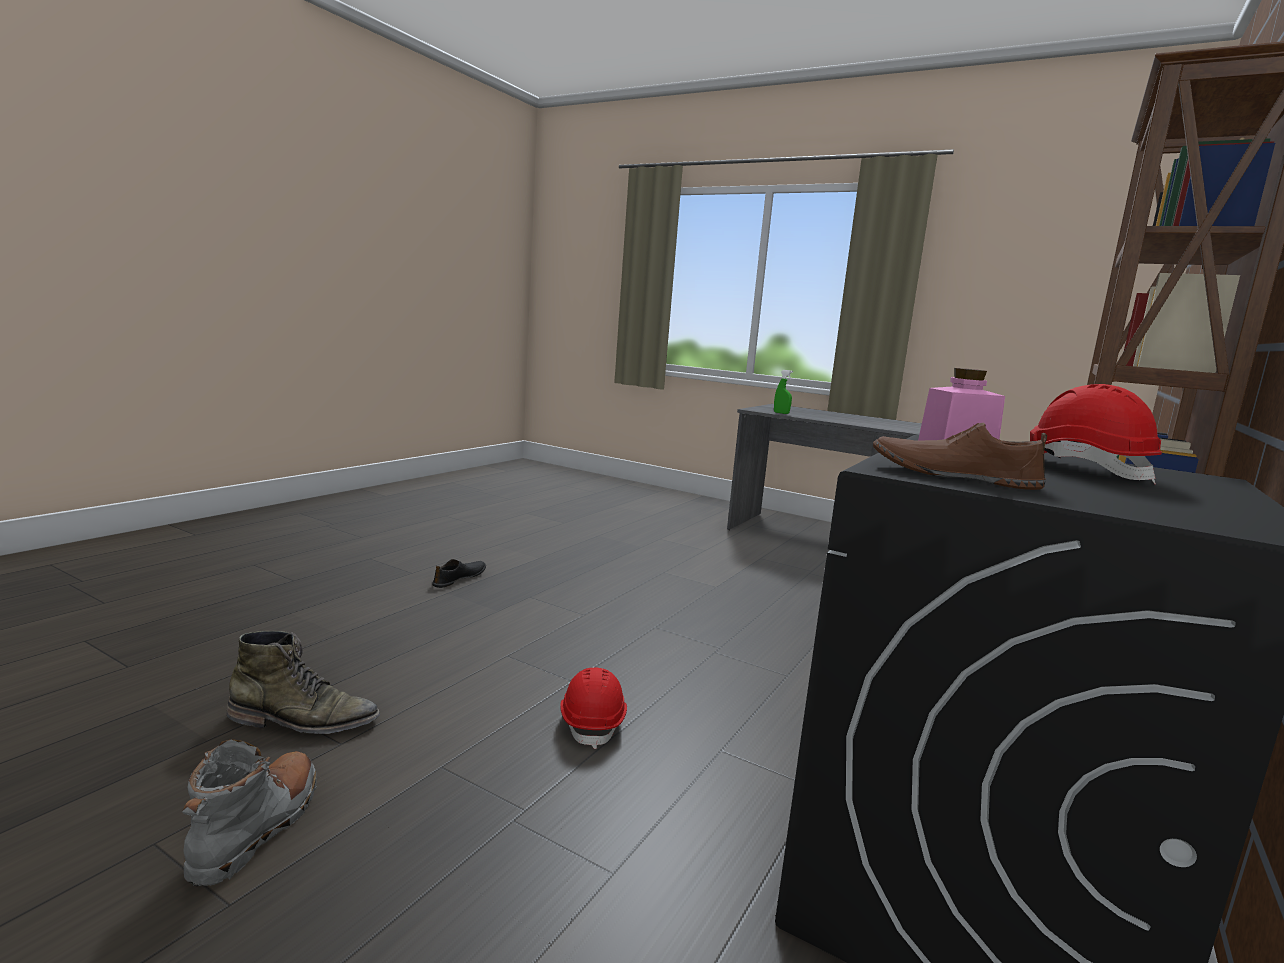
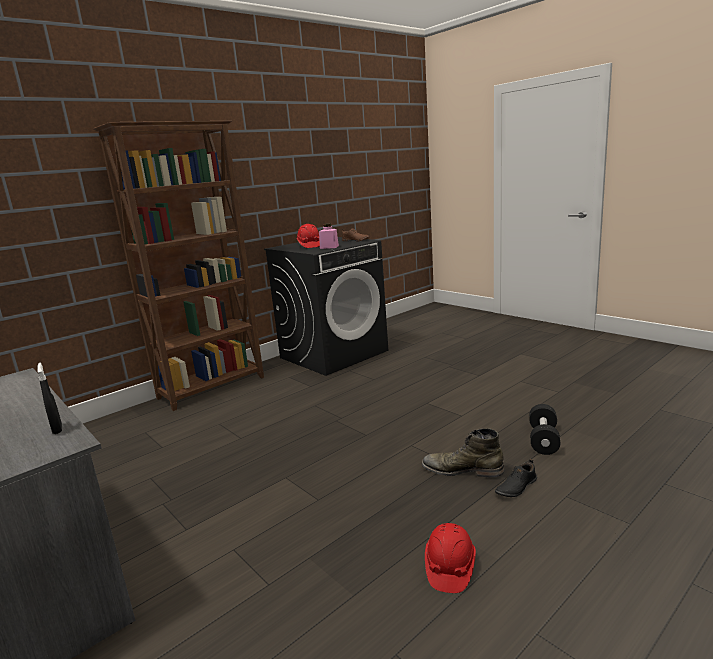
camera: 160 degrees left, 5 degrees up
grey boot [182,739,317,886] -> none
green boot [227,631,380,734] -> green boot moved to [422,428,505,478]
red hard hat [560,668,627,749] -> red hard hat moved to [425,523,476,593]
green spray bottle [774,370,793,414] -> black spray bottle [37,363,62,434]
none -> black dumbbell [529,404,561,455]

